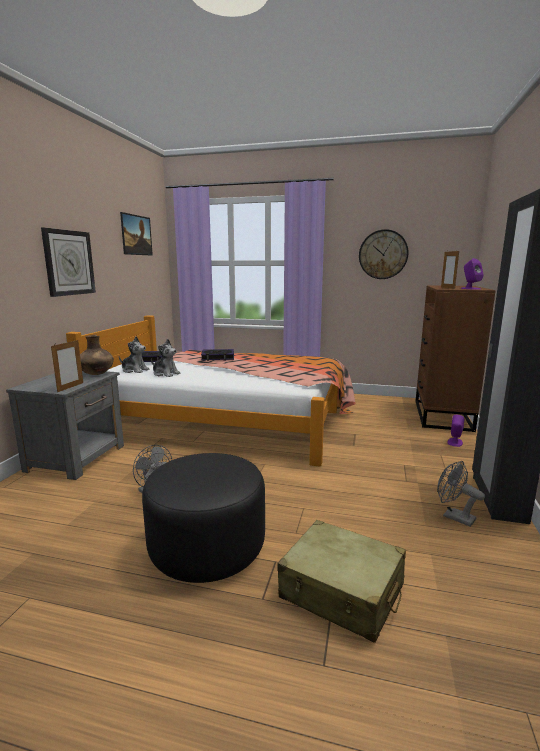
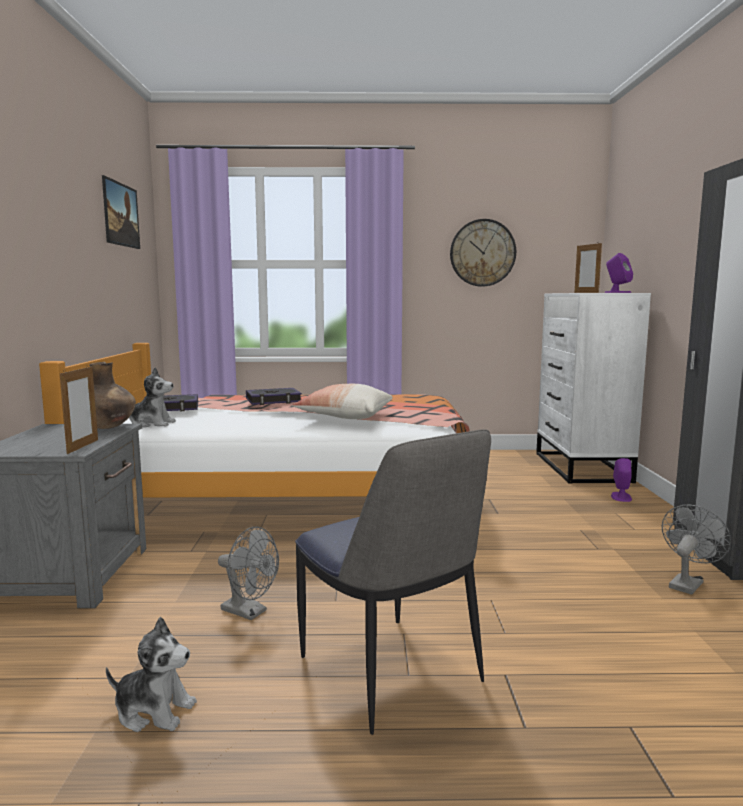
camera: 15 degrees left, 5 degrees down
wall clock [41,227,96,297] -> none
black ottoman [142,453,265,583] -> chair [295,429,491,735]
plush toy [151,339,180,377] -> plush toy moved to [106,617,197,732]
beige suitcase [277,520,406,643] -> none
brown dresser [415,285,496,432] -> white dresser [536,293,651,483]
grey fan [437,461,485,527] -> grey fan turned 105 degrees clockwise [662,504,731,595]
none -> pillow [292,384,393,419]

